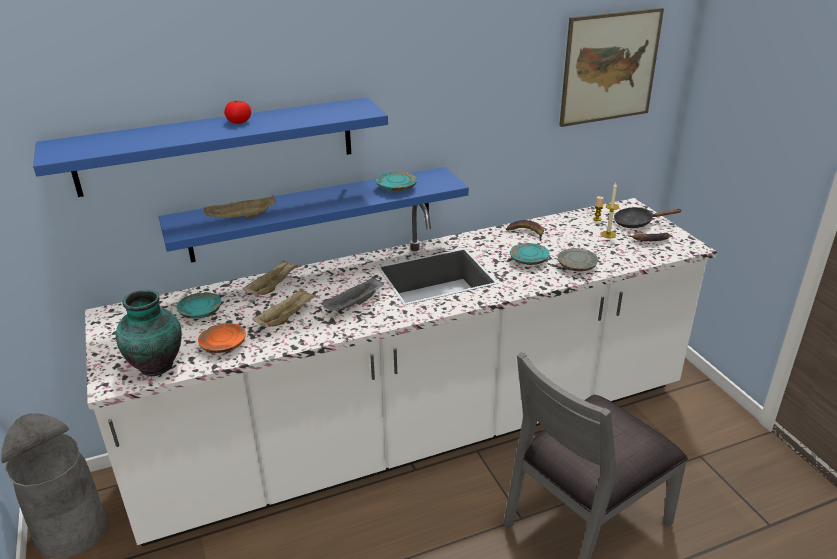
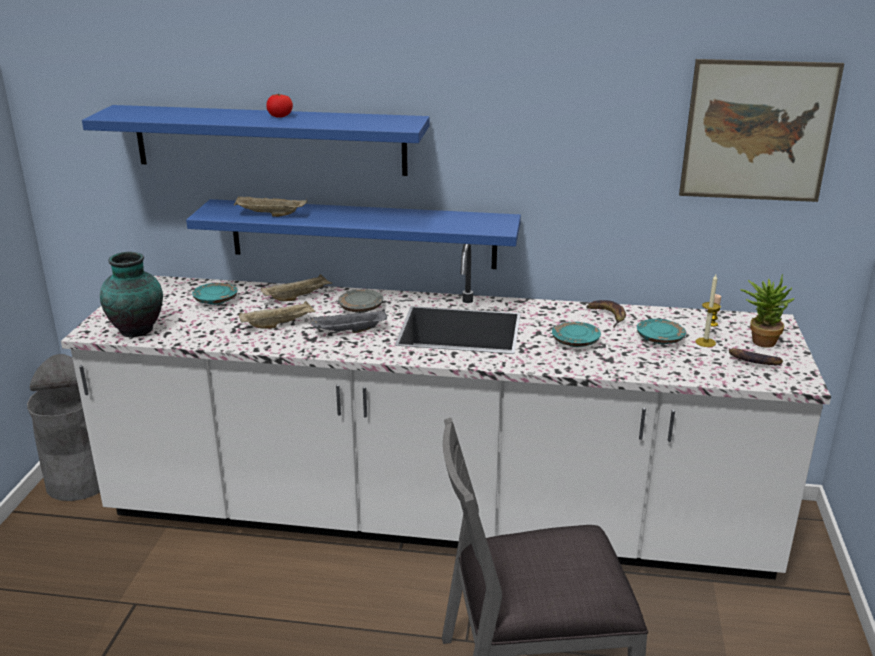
camera: 30 degrees right, 5 degrees down
orange plate [198,323,246,353] -> none
turquoise plate [376,172,417,192] -> turquoise plate moved to [637,319,686,344]
grey plate [558,248,598,271] -> grey plate moved to [338,289,383,313]
black frying pan [614,207,682,228] -> potted plant [740,274,795,348]

